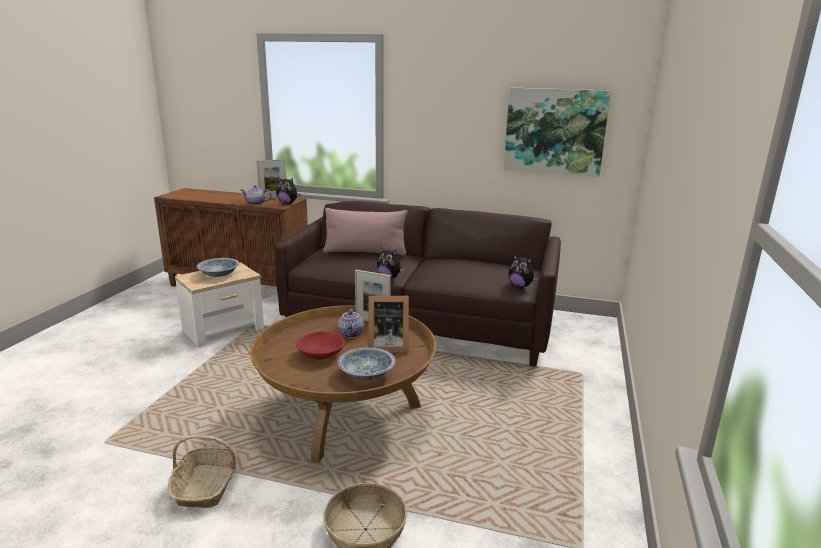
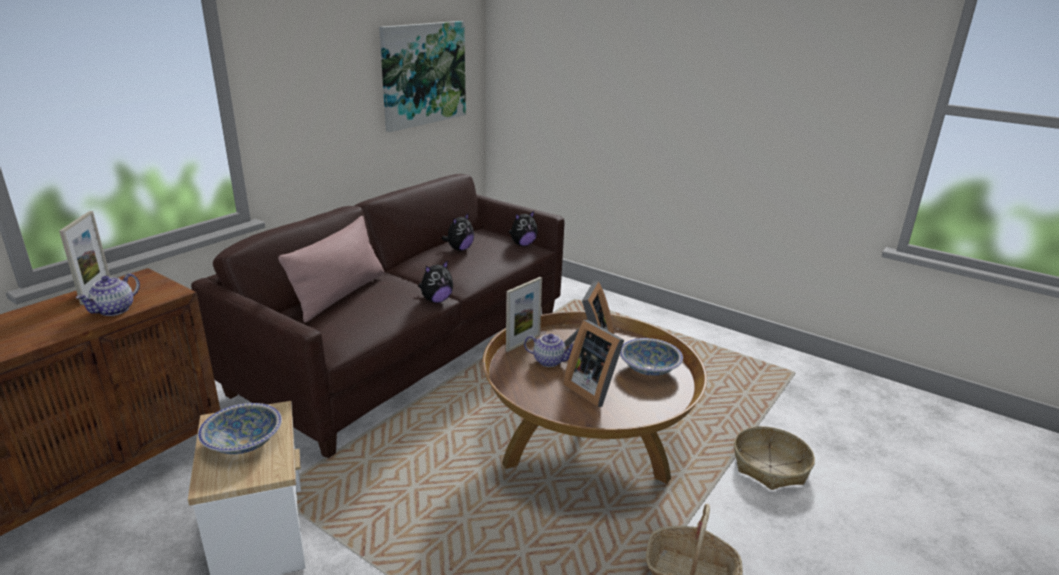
camera: 70 degrees left, 5 degrees up
plush toy [276,177,301,204] -> plush toy moved to [442,212,474,251]
red bowl [296,331,345,360] -> picture frame [563,320,624,407]

